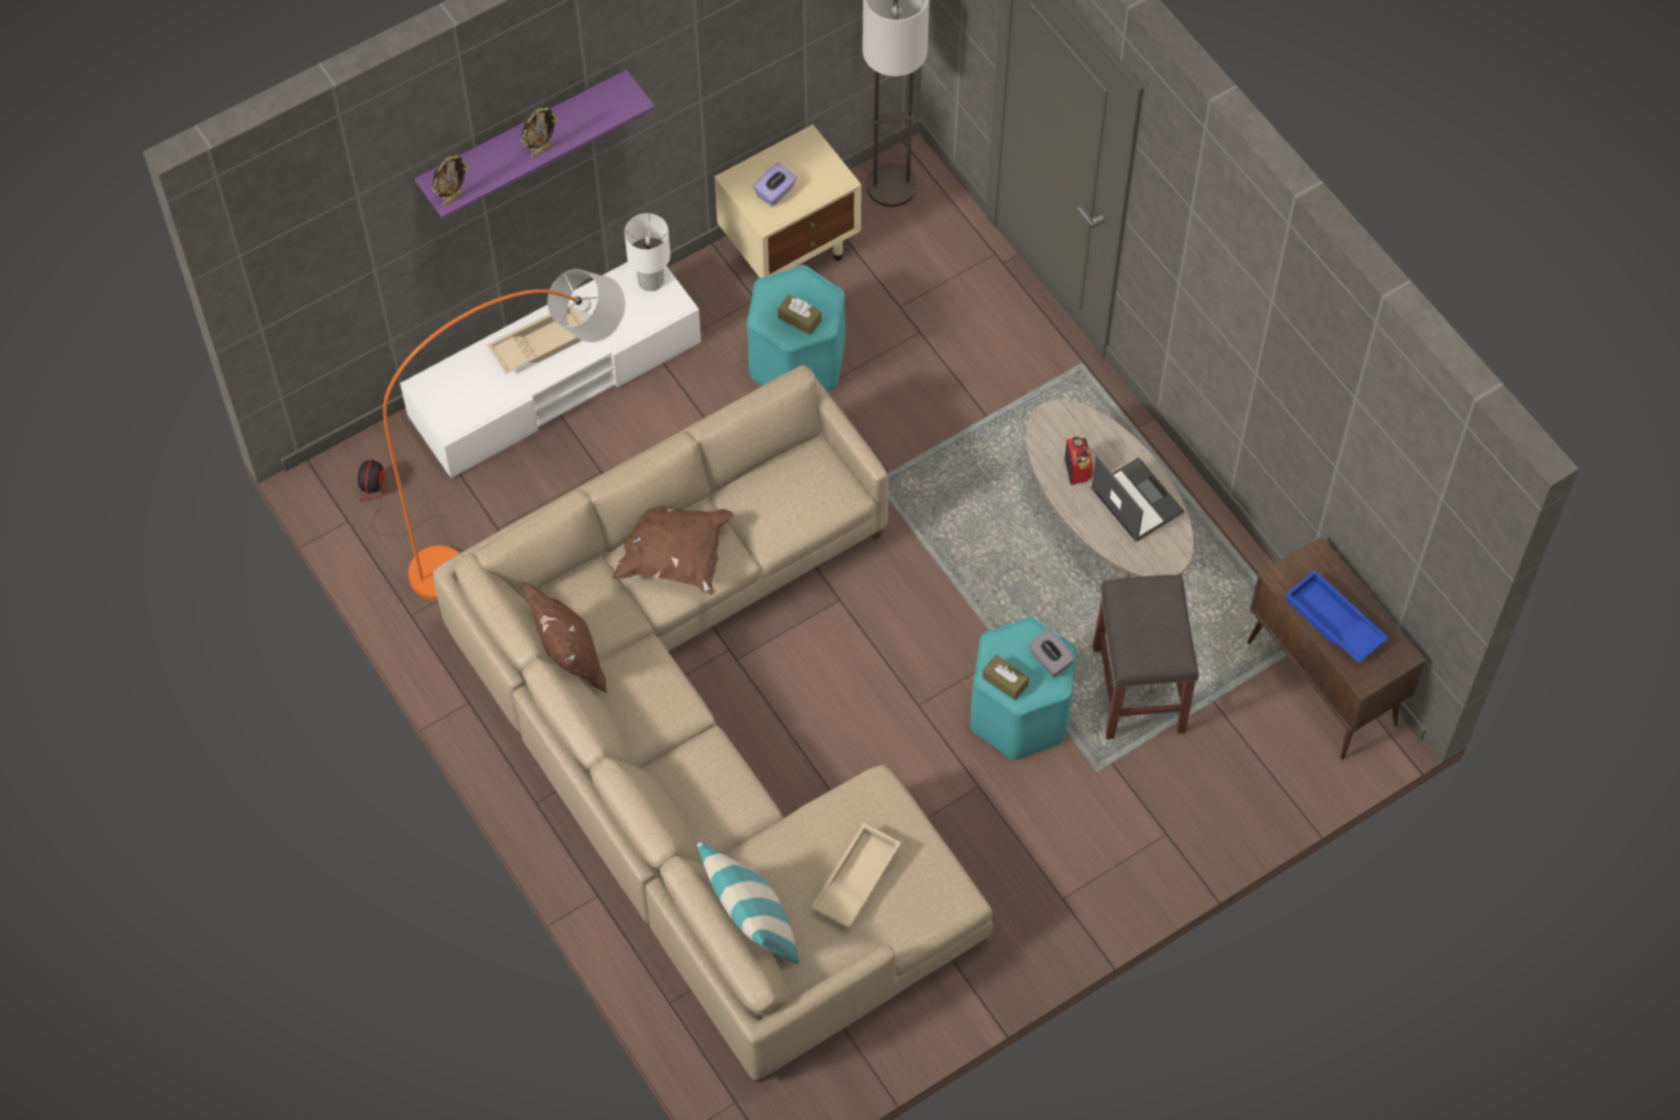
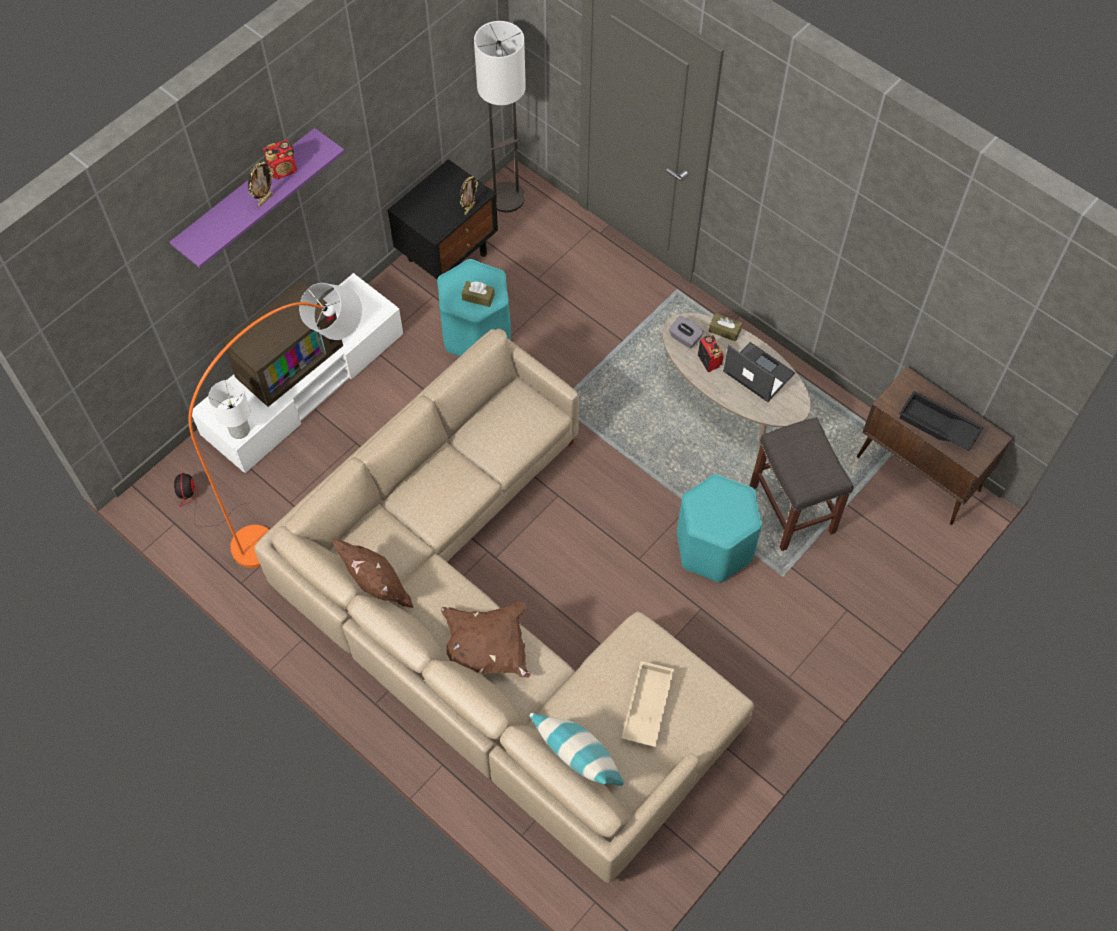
camera: 15 degrees left, 0 degrees up
picture frame [432,155,469,206] -> picture frame moved to [460,176,478,215]
beige tray [487,303,583,373] -> television [222,280,343,407]
brown pillow [612,505,733,595] -> brown pillow moved to [441,602,531,678]
white table lamp [624,213,670,291] -> white table lamp moved to [208,380,250,439]
beige nightstand [714,125,861,278] -> black nightstand [388,159,498,280]
purple tissue box [753,162,797,206] -> none
brown tissue box [982,654,1029,700] -> brown tissue box moved to [709,313,743,341]
grey tissue box [1028,628,1075,677] -> grey tissue box moved to [669,316,704,348]
blue tray [1285,570,1388,663] -> black tray [899,391,984,451]
none -> radio [263,139,297,179]

